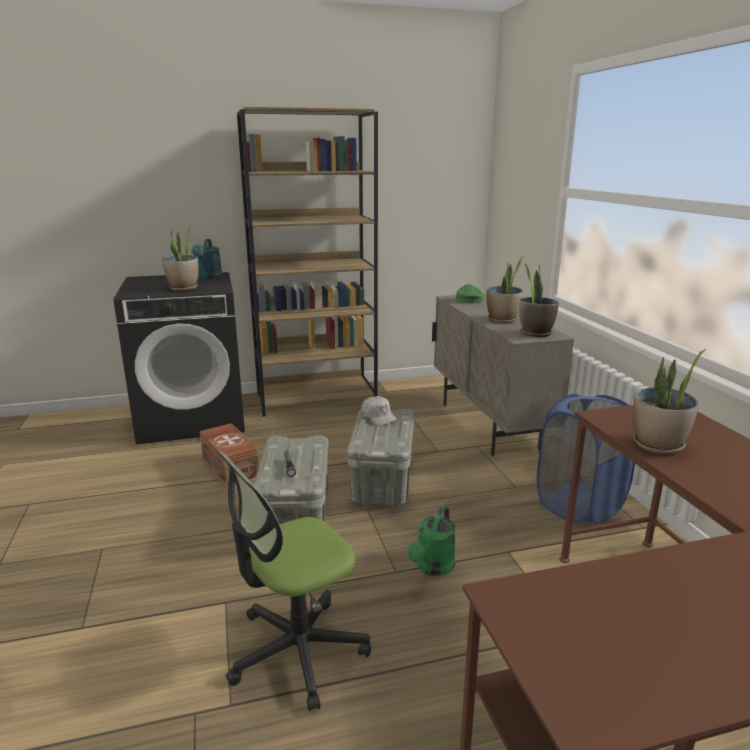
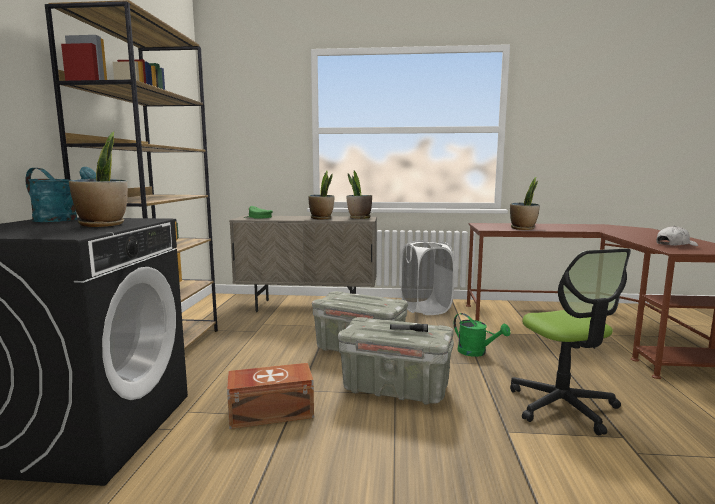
camera: 70 degrees left, 10 degrees down
white cap [362,396,398,426] -> white cap moved to [656,226,698,246]
blue laundry basket [537,393,635,525] -> white laundry basket [401,240,455,315]

